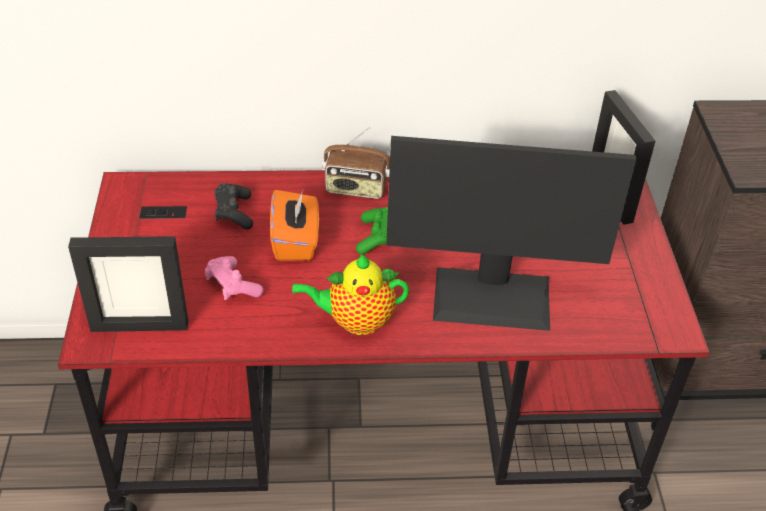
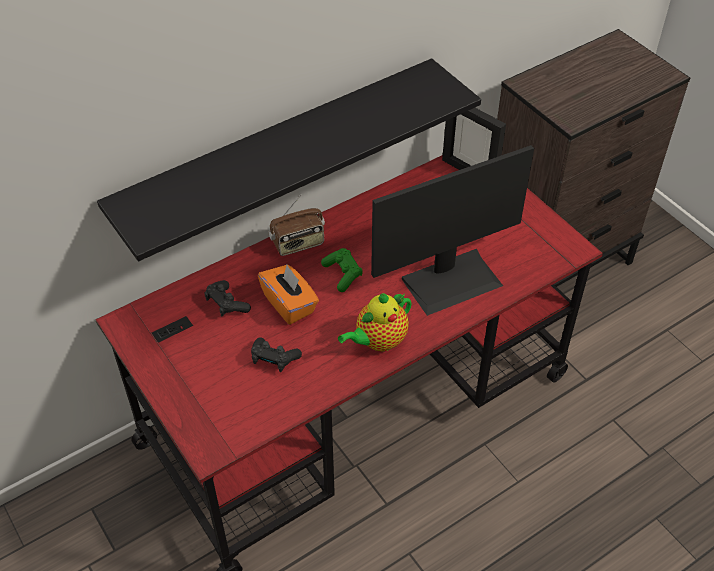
camera: 30 degrees left, 5 degrees up
picture frame [68,236,189,332] -> none
pink game controller [205,256,263,300] -> black game controller [251,337,302,372]
none -> black shelf [97,58,481,261]

